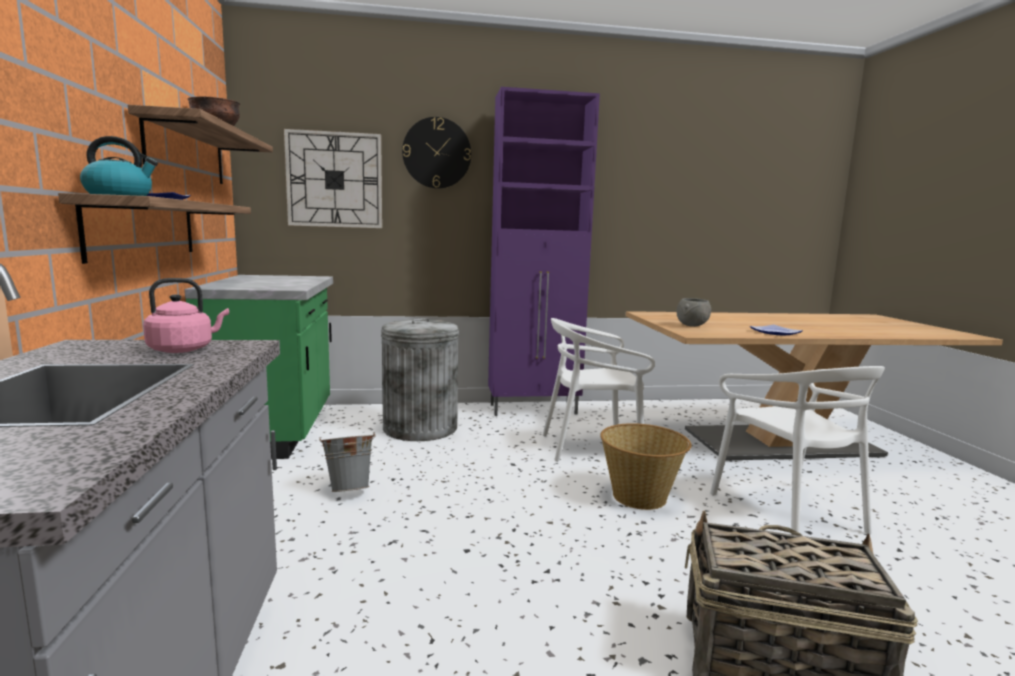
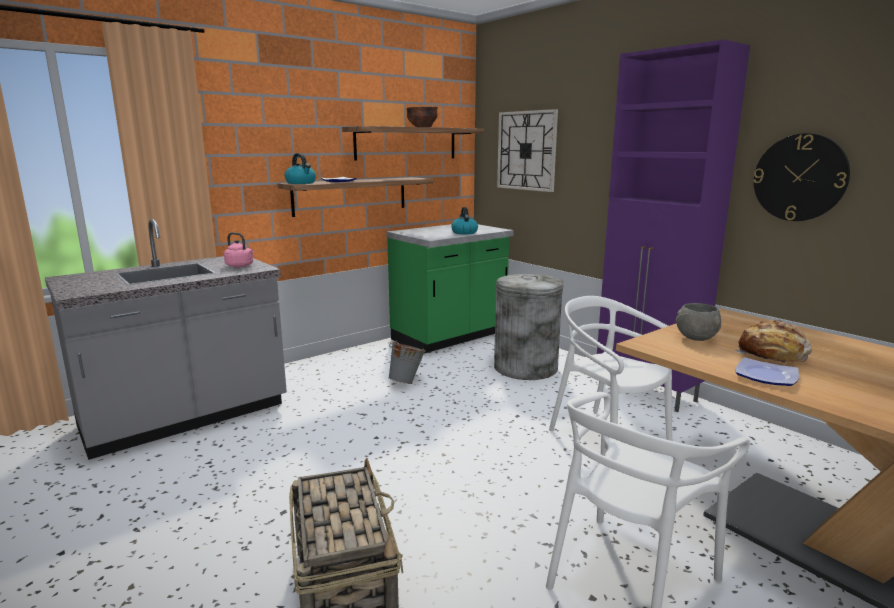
camera: 60 degrees right, 5 degrees up
wall clock [402,117,471,189] -> wall clock moved to [753,133,850,221]
basket [600,423,692,510] -> none
none -> kettle [451,207,478,234]
none -> bread [735,320,812,364]

